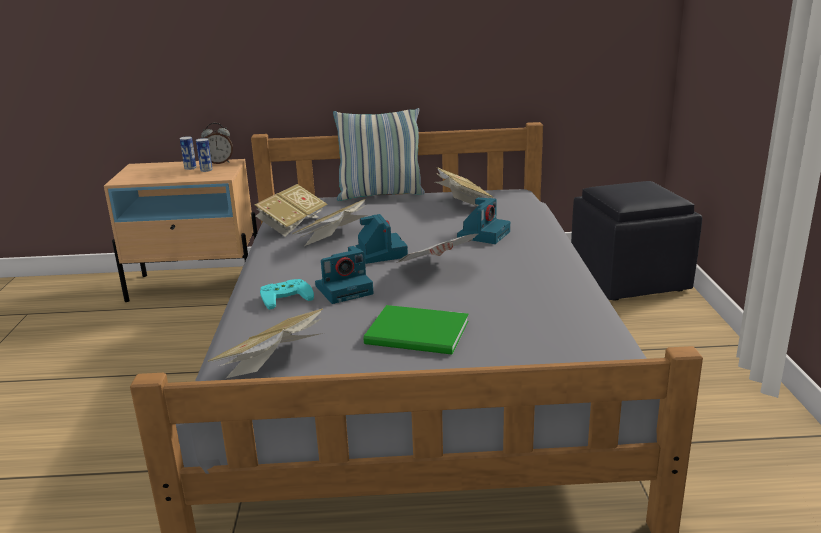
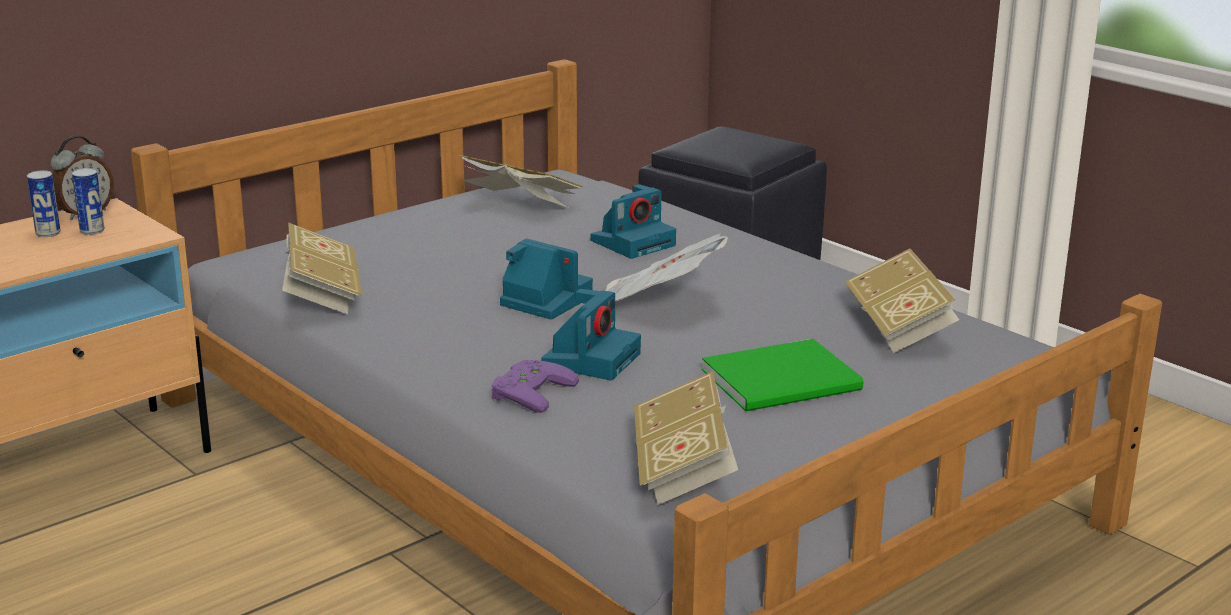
camera: 40 degrees left, 0 degrees up
turquoise game controller [260,279,314,310] -> purple game controller [491,360,579,413]
book [292,199,368,246] -> book moved to [845,248,959,353]
pillow [333,108,425,201] -> none
camera [457,198,510,244] -> camera turned 60 degrees clockwise [591,184,676,259]

